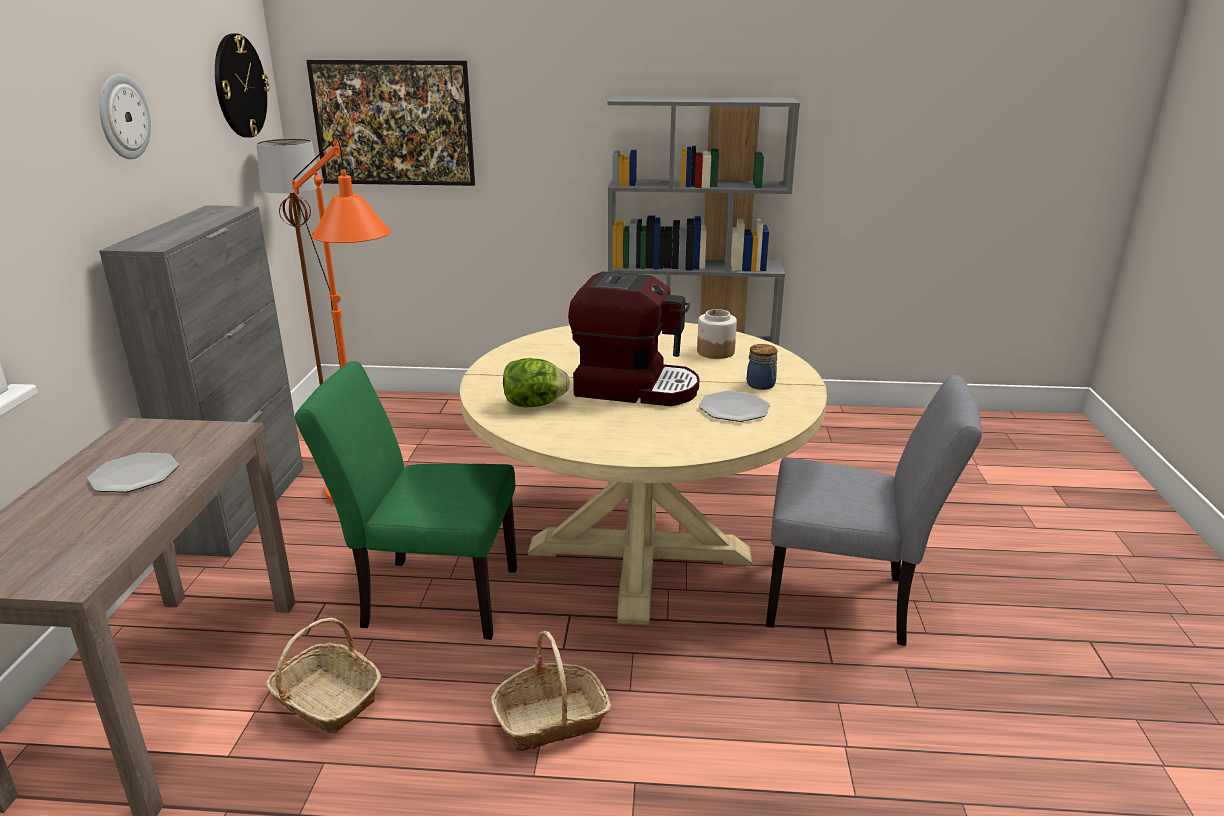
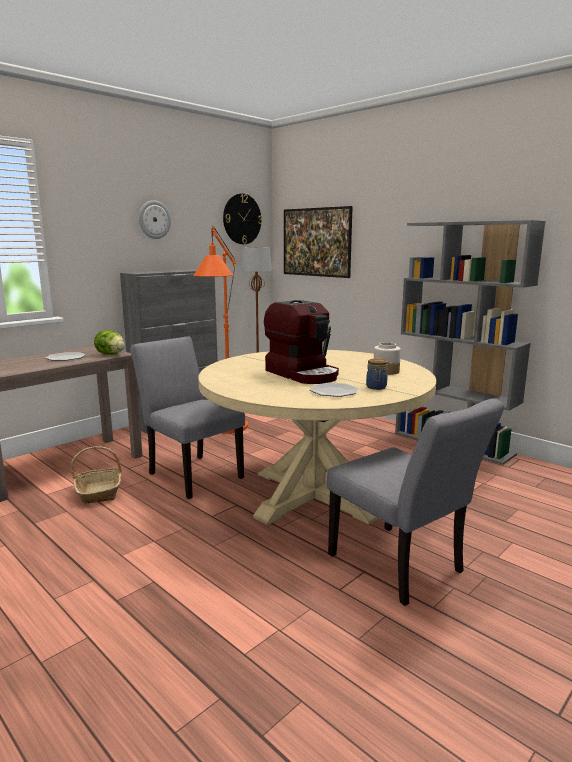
camera: 40 degrees right, 10 degrees down
green chair [295,361,517,640] -> grey chair [131,337,245,499]
basket [491,631,611,751] -> none
lettuce [503,358,570,408] -> lettuce moved to [94,330,125,355]

